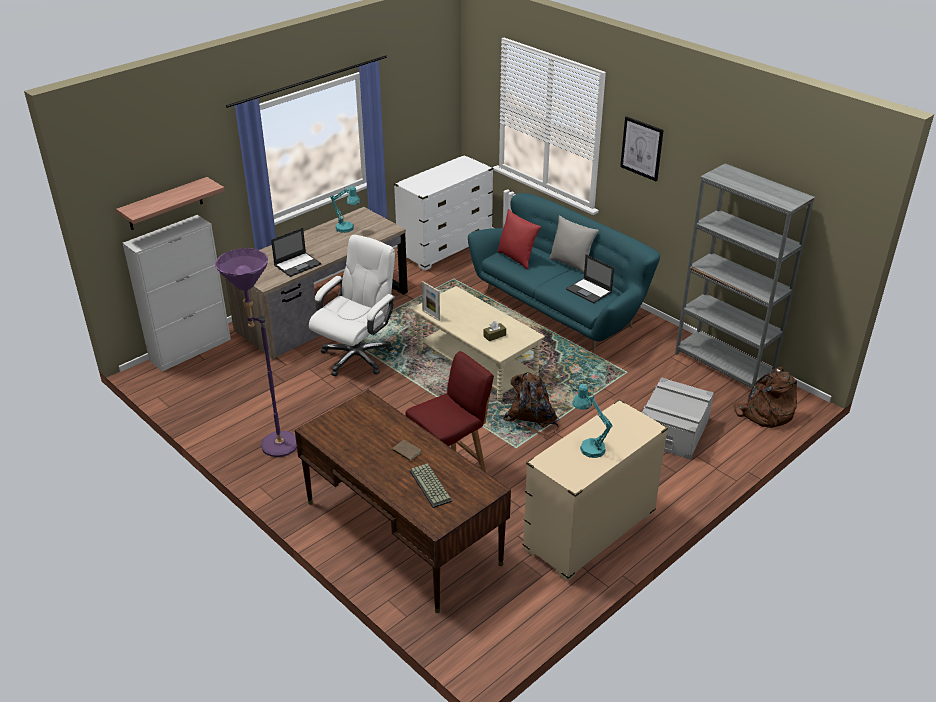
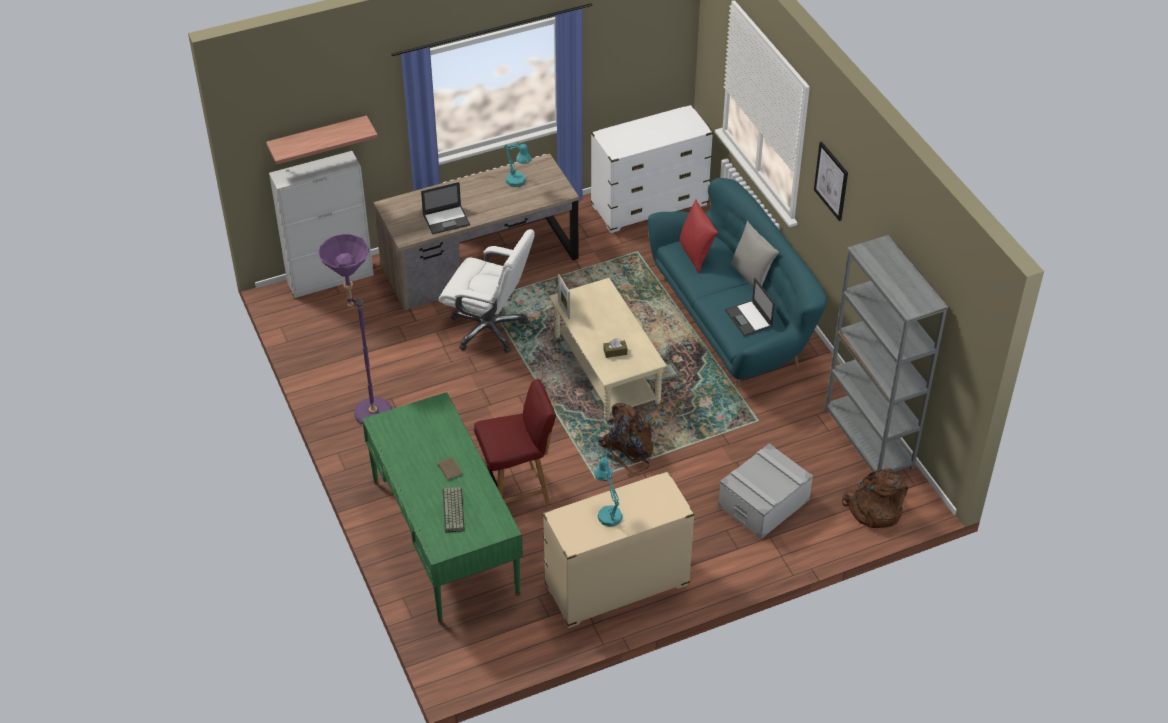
camera: 20 degrees right, 10 degrees up
brown desk [295,390,511,613] -> green desk [362,392,523,623]
white office chair [309,235,396,376] -> white office chair turned 60 degrees clockwise [439,229,535,353]

